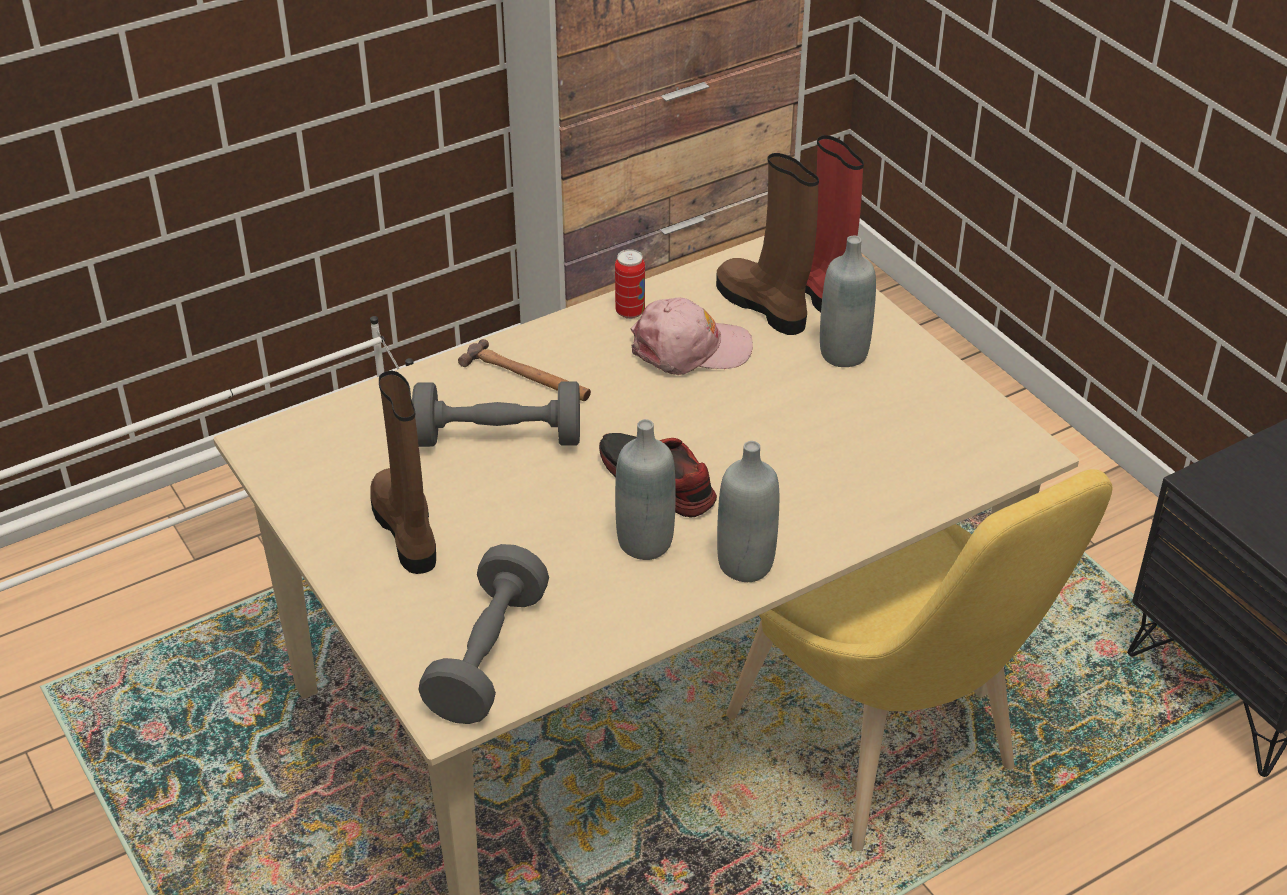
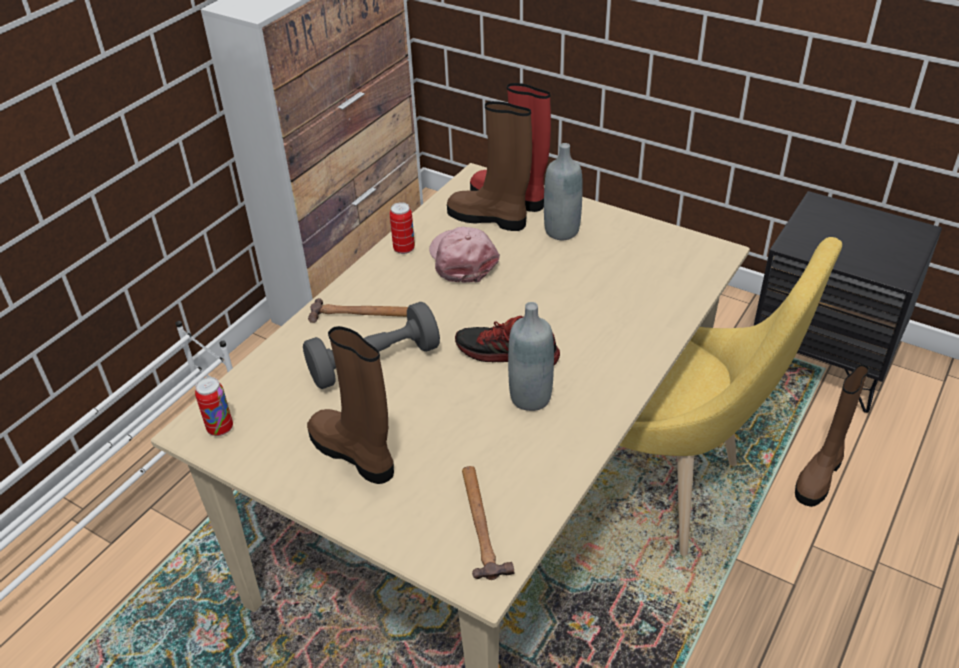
camera: 25 degrees left, 0 degrees up
grey dumbbell [418,544,549,724] -> hammer [462,466,514,580]
pink cap [630,298,753,375] -> pink cap turned 75 degrees counterclockwise [429,227,500,283]
grey bottle [717,441,779,582] -> none
none -> can [195,377,233,436]
none -> brown boot [795,364,869,507]

